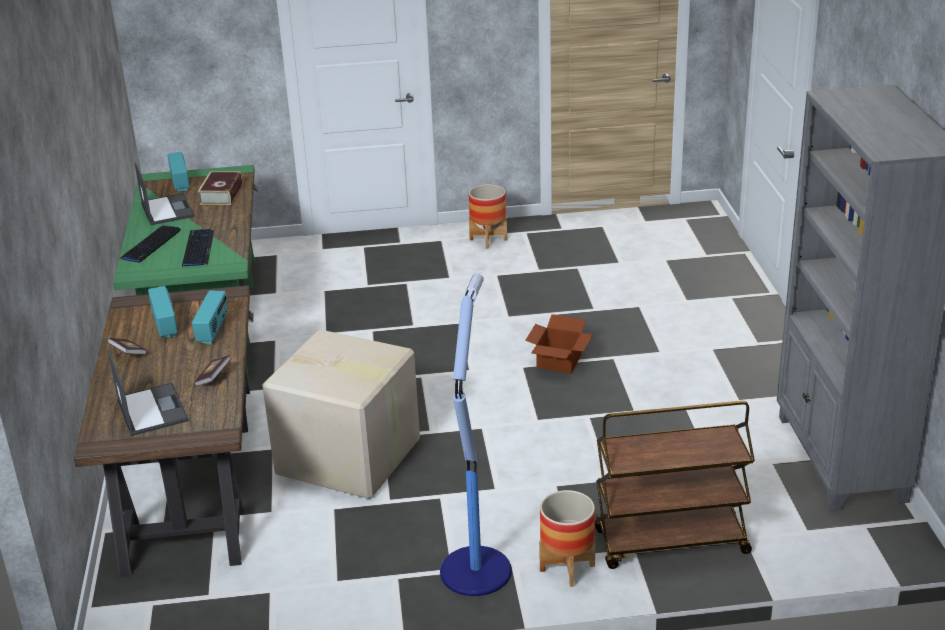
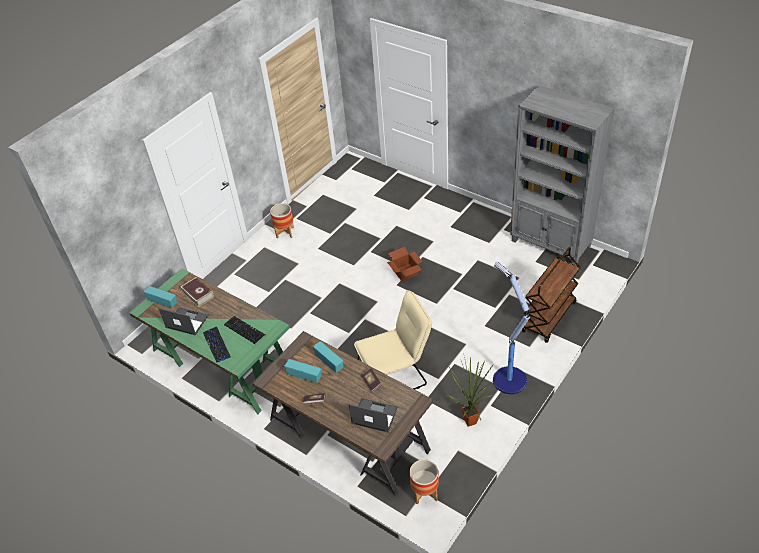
camera: 45 degrees left, 15 degrees up
cardboard box [262,329,420,499] -> beige chair [354,290,432,390]
planter [539,490,596,587] -> planter moved to [409,459,439,505]
none -> potted plant [446,357,495,427]

